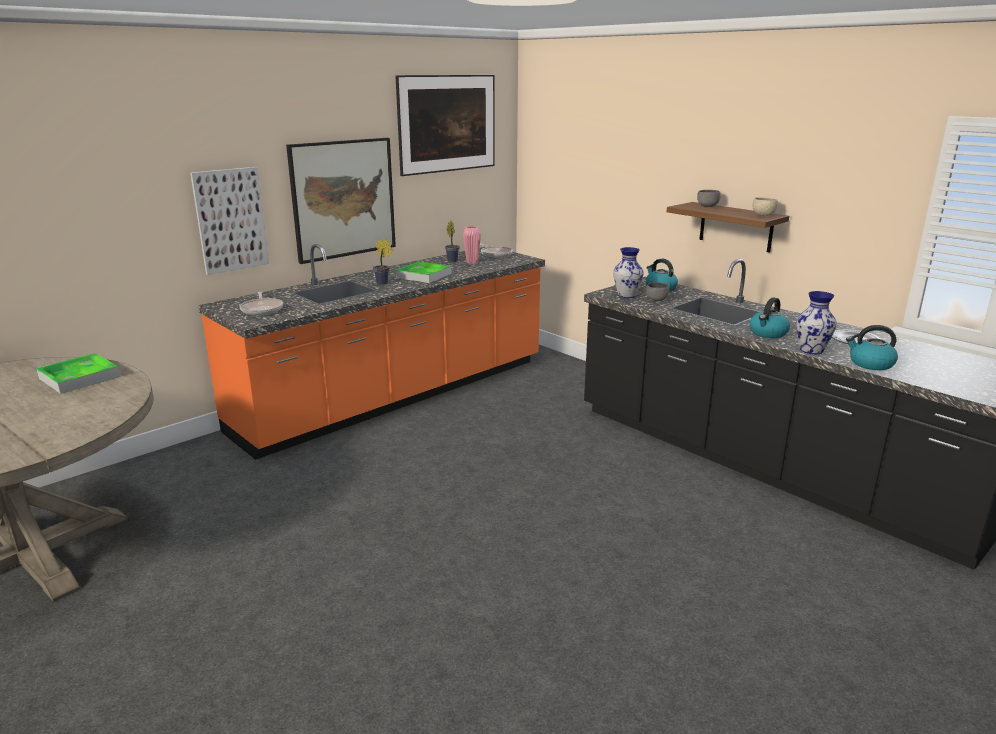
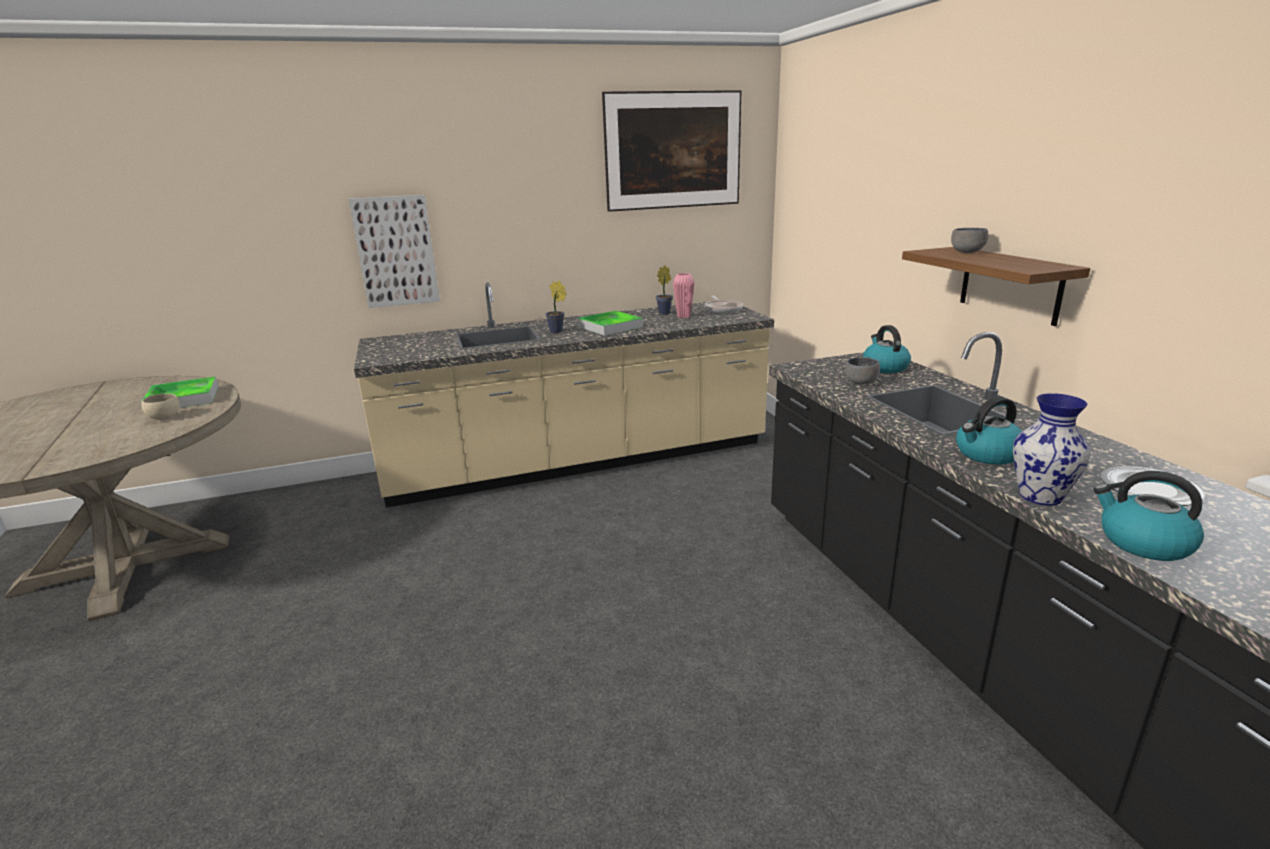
camera: 25 degrees right, 0 degrees up
orange counter [198,244,545,460] -> beige counter [354,283,774,508]
frying pan [239,292,283,315] -> none
picture [286,138,396,264] -> none
vase [613,247,644,298] -> none
beige bowl [752,197,778,216] -> beige bowl moved to [141,393,180,420]

